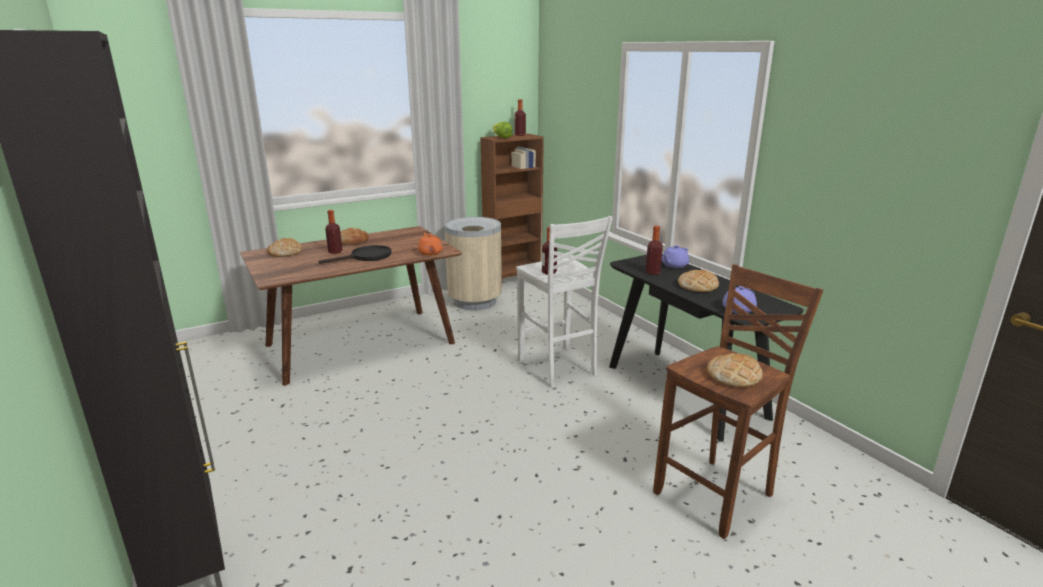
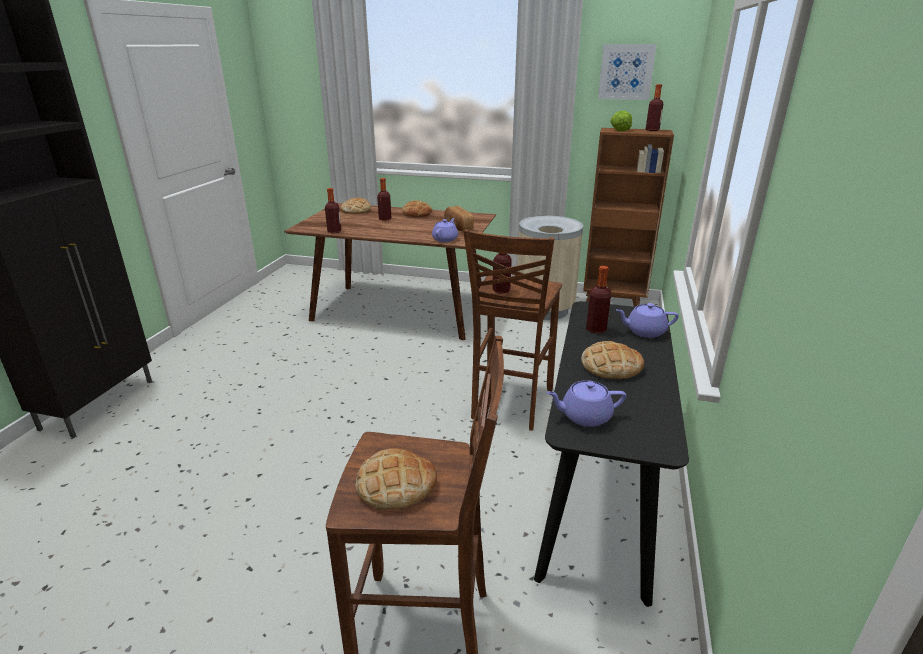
camera: 45 degrees right, 5 degrees up
black frying pan [318,245,392,264] -> none
orange teapot [418,233,443,256] -> purple teapot [432,218,458,242]
white stool [516,216,613,387] -> brown stool [464,229,562,430]
none -> bottle [325,188,341,233]
none -> bread [444,206,474,231]
none -> picture [598,44,657,100]

